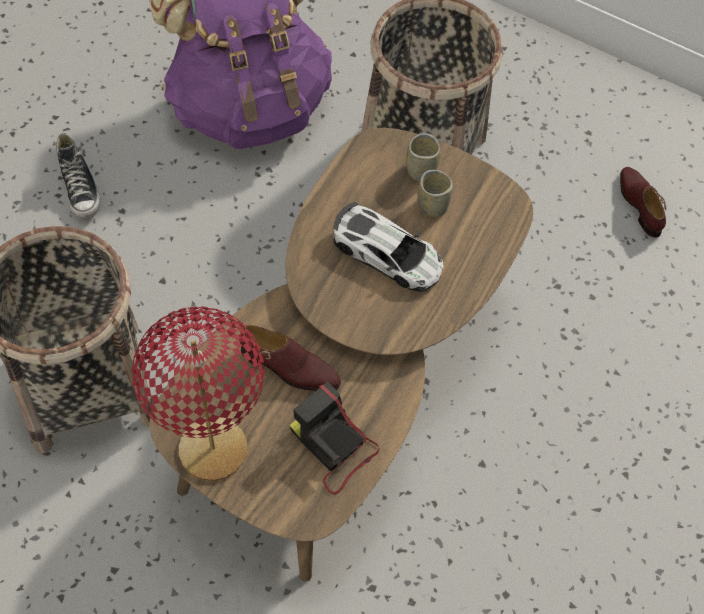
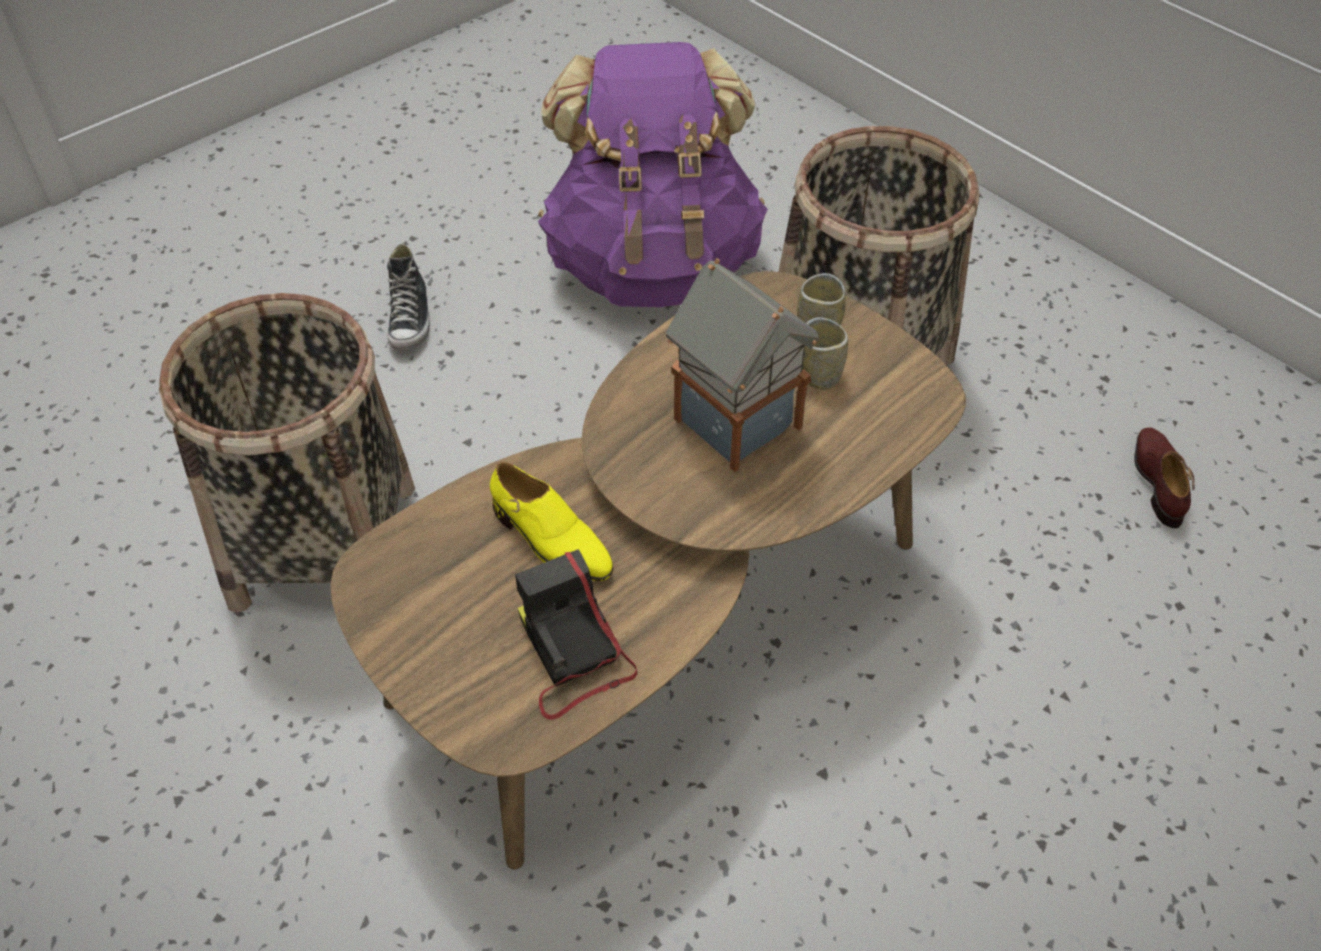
camera: 20 degrees right, 10 degrees down
red table lamp [132,306,264,481] -> none
brown shoe [240,325,341,391] -> yellow shoe [490,462,614,581]
toy car [333,202,443,292] -> toy house [666,258,819,472]

